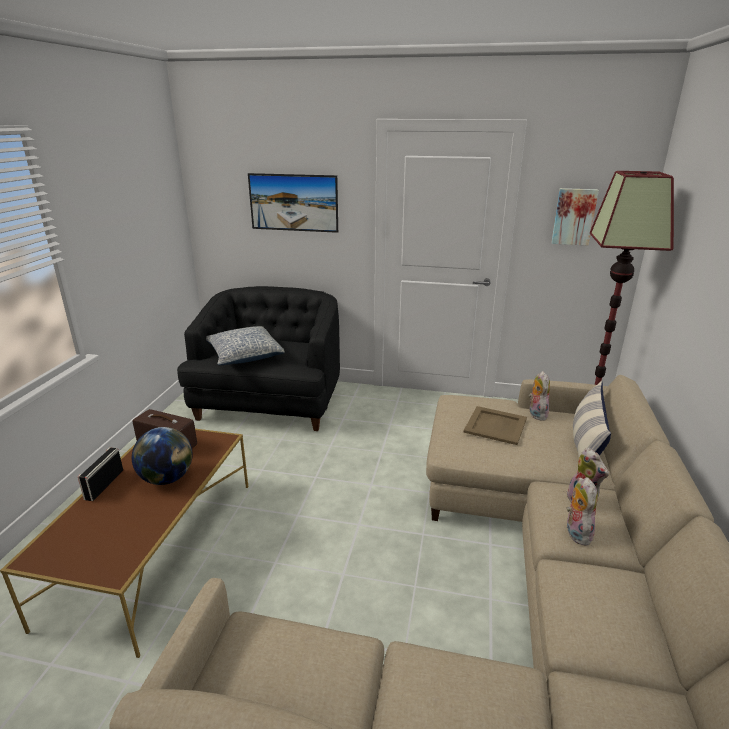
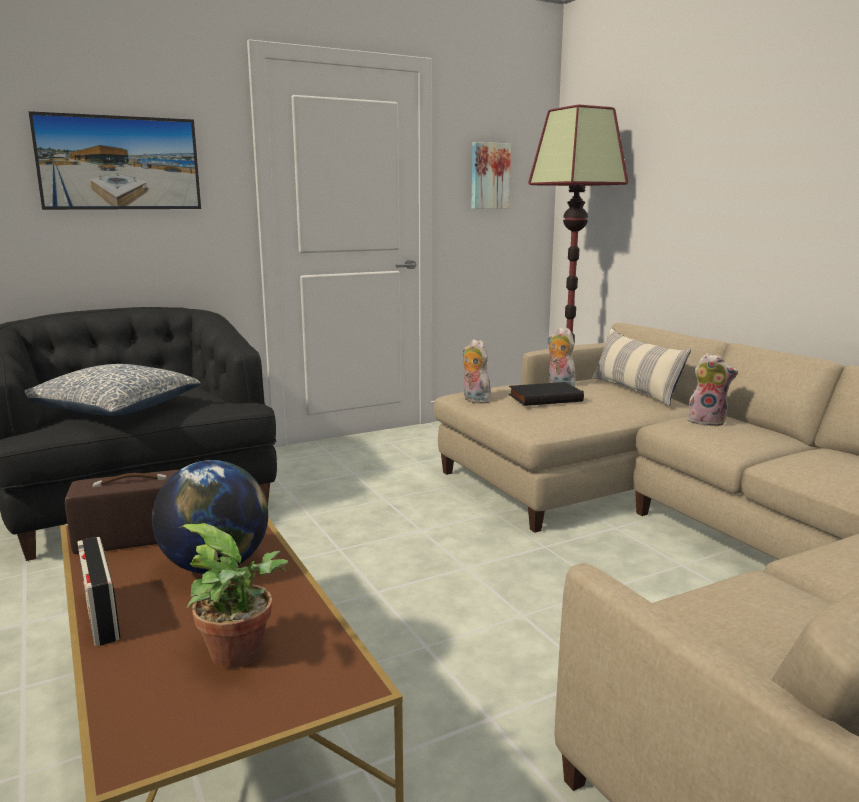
camera: 40 degrees left, 10 degrees down
beige tray [464,406,527,445] -> black book [509,382,584,406]
plush toy [566,477,598,546] -> plush toy moved to [462,339,491,404]
none -> potted plant [179,523,288,669]

